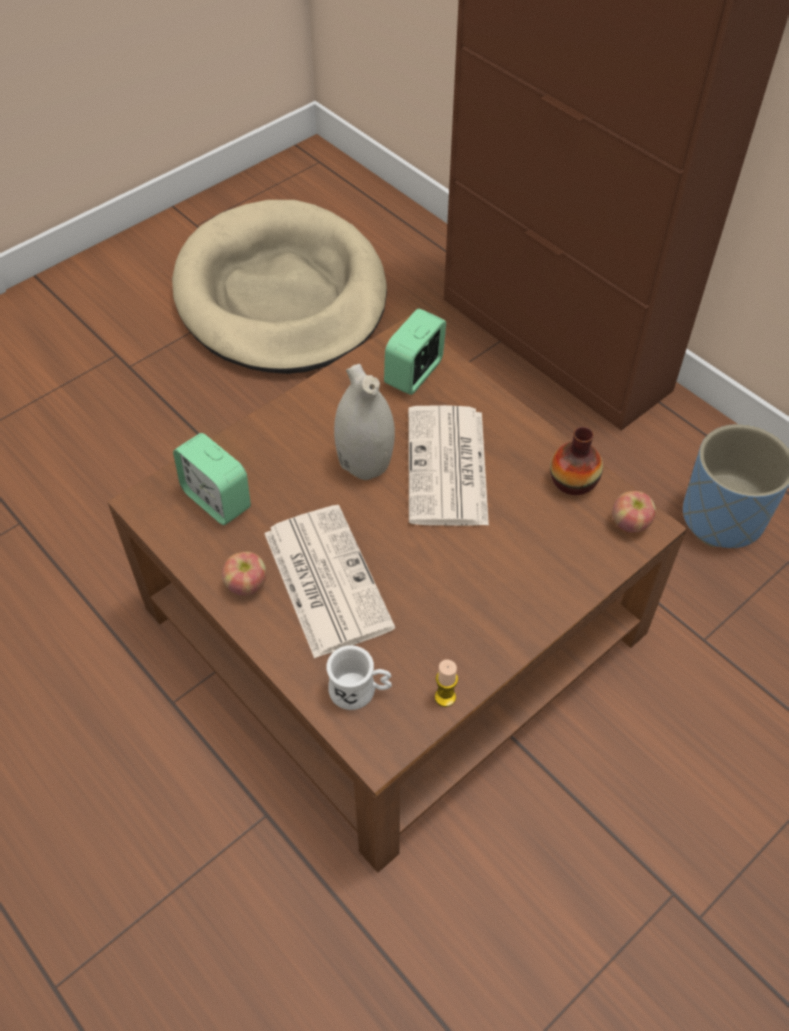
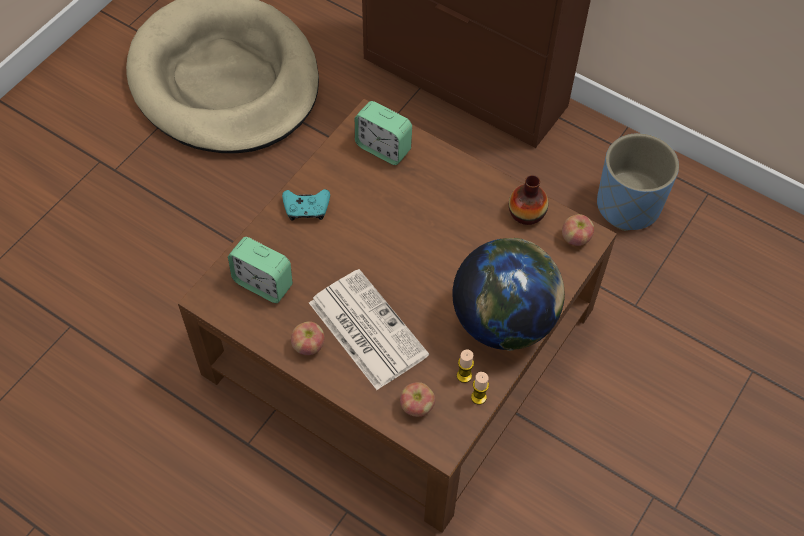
camera: 15 degrees left, 5 degrees up
white mug [327,645,392,710] -> apple [400,382,435,417]
white vase [334,364,395,480] -> none
alarm clock [384,308,446,395] -> alarm clock turned 75 degrees counterclockwise [355,101,412,165]
newspaper [408,405,489,526] -> none
none -> turquoise game controller [282,189,330,220]
none -> globe [452,238,565,351]
none -> candle [457,349,474,383]

